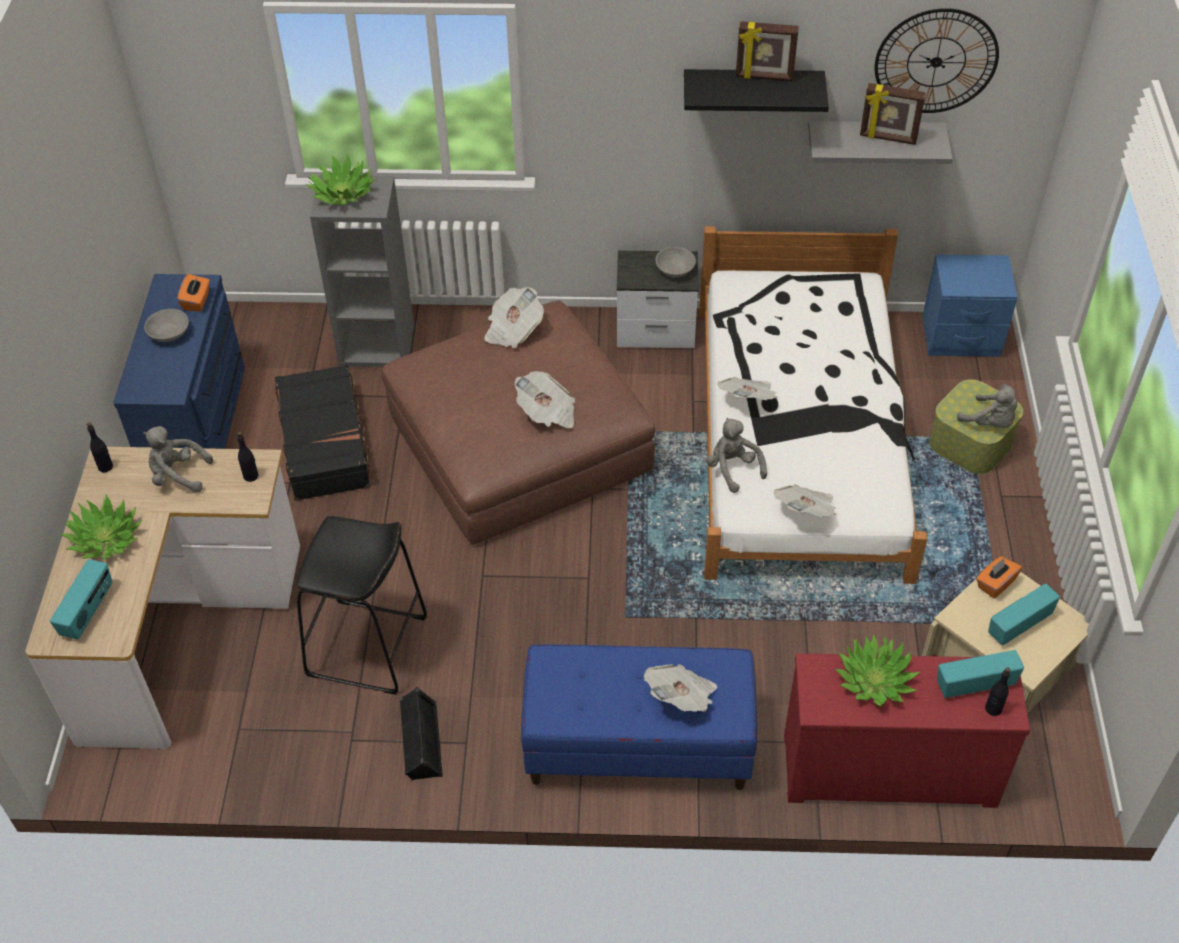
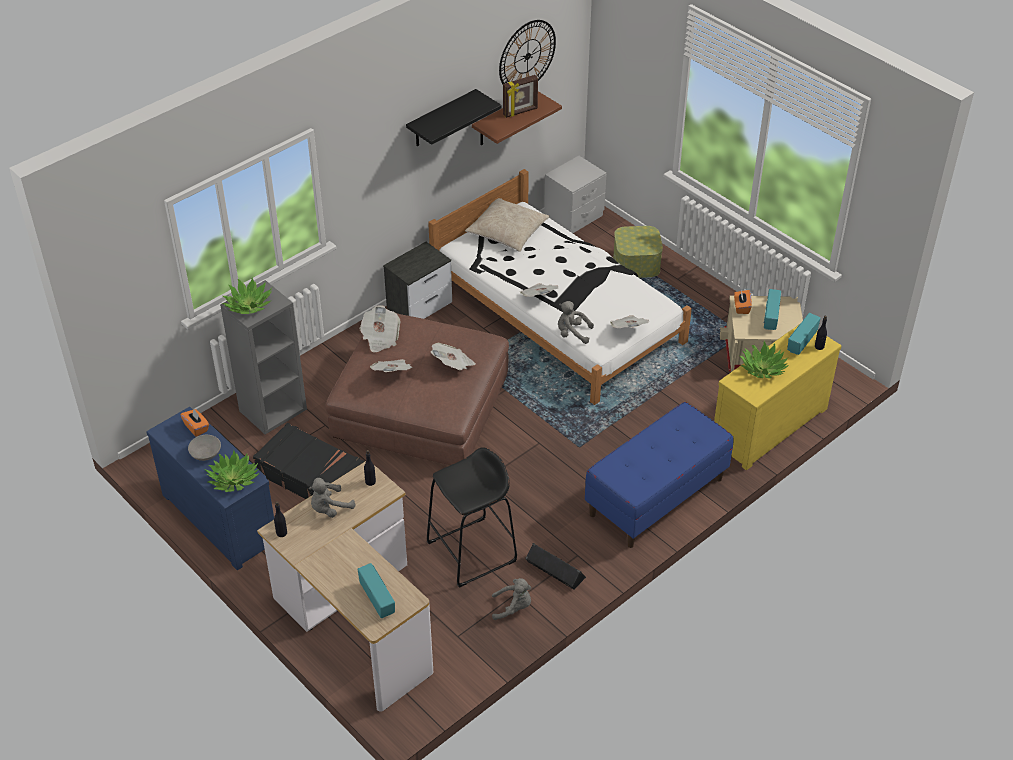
camera: 45 degrees left, 5 degrees down
potted plant [60,494,142,559] -> potted plant moved to [204,450,260,492]
newspaper [644,664,717,712] -> newspaper moved to [370,359,413,372]
grey bowl [656,247,696,277] -> none
picture frame [736,21,799,81] -> none
red dresser [784,653,1030,808] -> yellow dresser [714,323,842,470]
grey shelf [808,121,953,164] -> brown shelf [472,91,562,145]
blue nightstand [923,254,1018,357] -> grey nightstand [544,156,607,233]
grey plush toy [957,384,1017,428] -> grey plush toy moved to [492,578,531,620]
none -> beige pillow [465,198,550,252]

